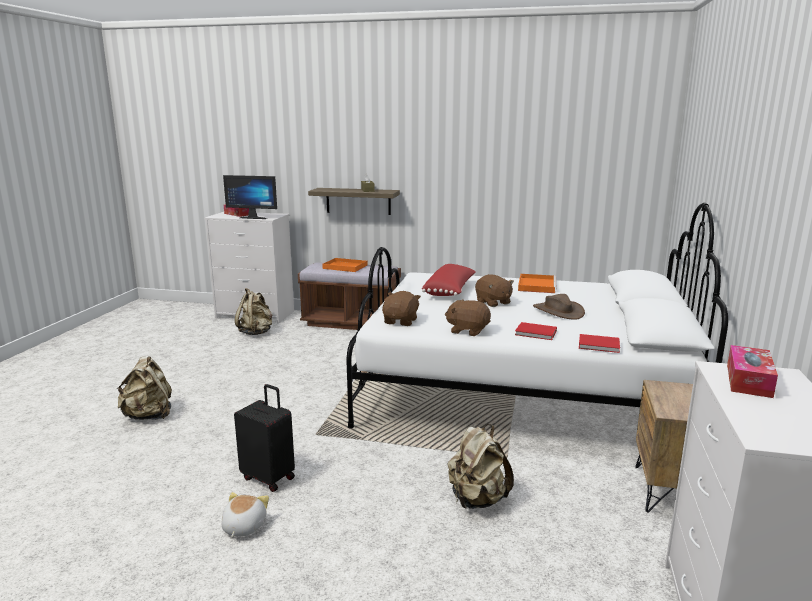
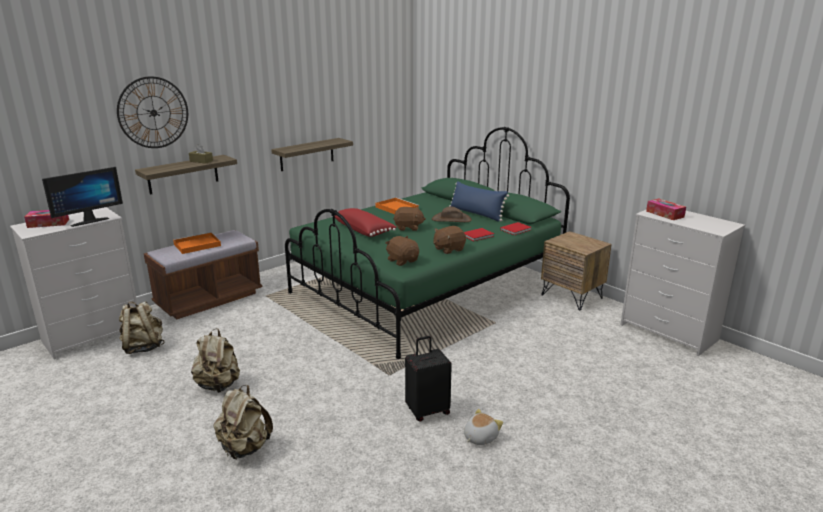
camera: 55 degrees left, 5 degrees up
plush toy [221,492,269,538] -> plush toy turned 90 degrees clockwise [464,409,503,445]
white bed [347,203,728,428] -> green bed [285,127,570,359]
beige backpack [448,424,514,509] -> beige backpack moved to [191,328,240,393]
none -> wall clock [117,76,188,148]
none -> shelf [271,138,353,171]
none -> blue pillow [449,181,509,222]

